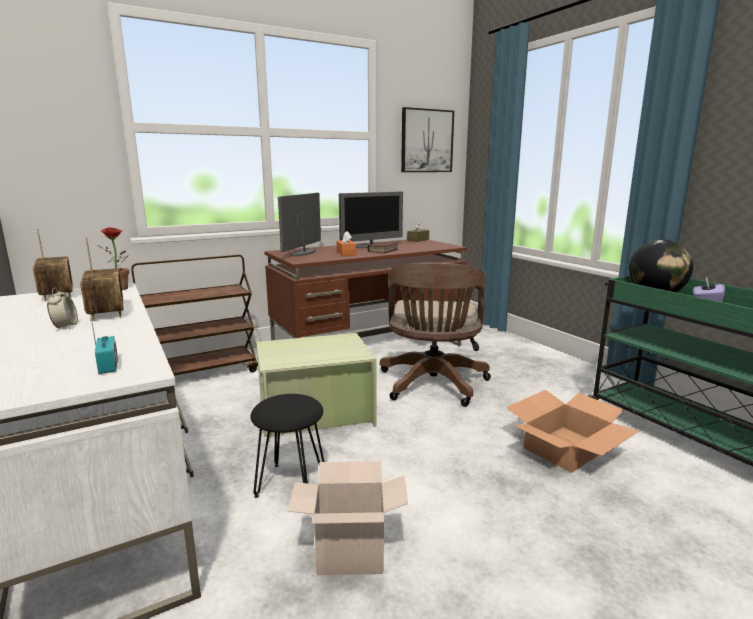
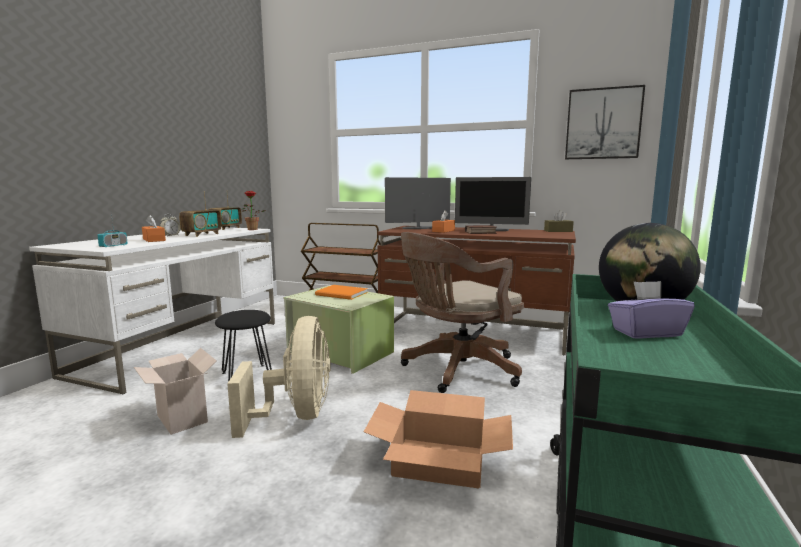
camera: 50 degrees right, 5 degrees down
none -> orange tissue box [142,215,166,242]
none -> beige fan [227,316,331,438]
none -> orange book [315,285,368,300]

